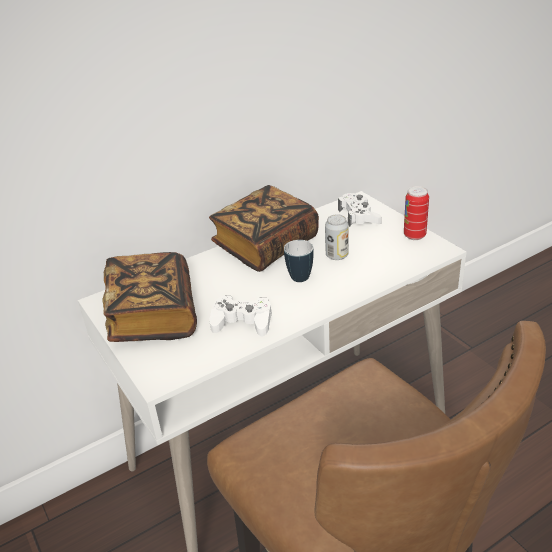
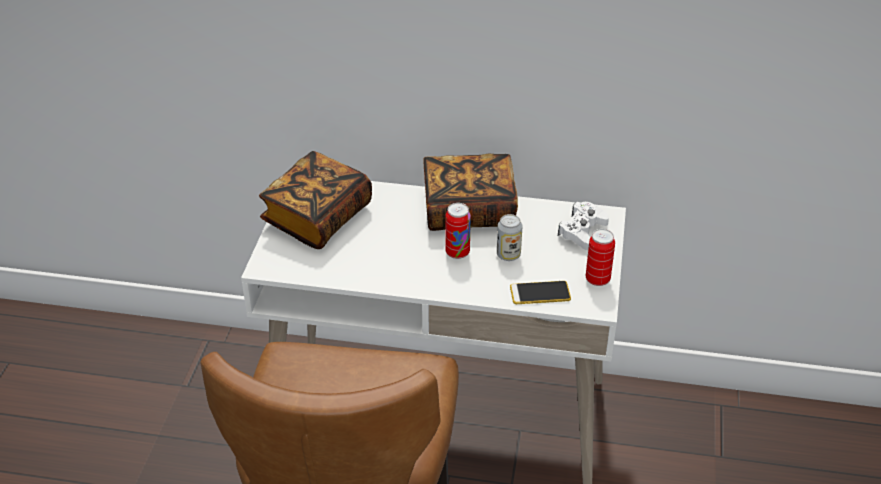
camera: 40 degrees right, 5 degrees up
white game controller [209,295,272,337] -> none
mug [284,240,314,282] -> can [445,203,471,259]
none -> phone [510,281,571,304]

